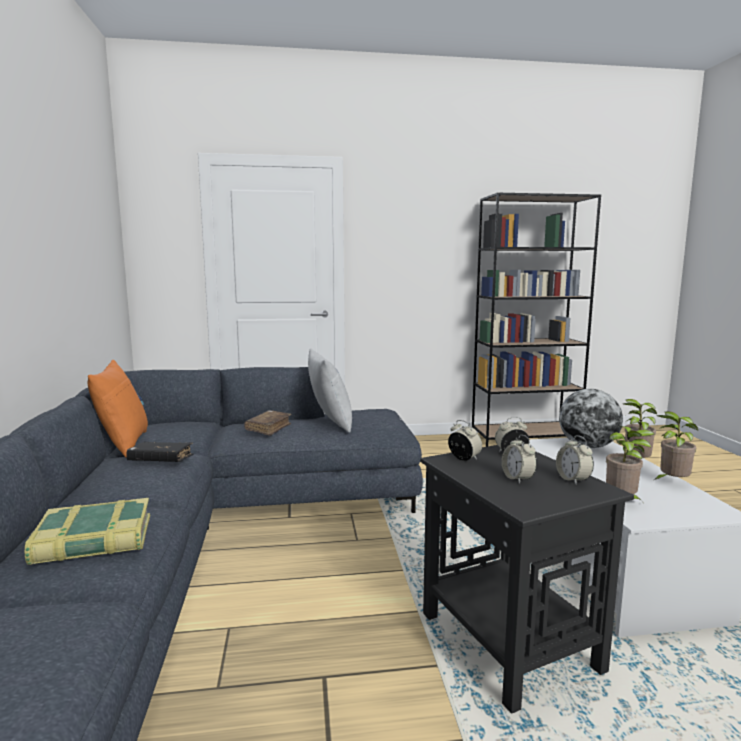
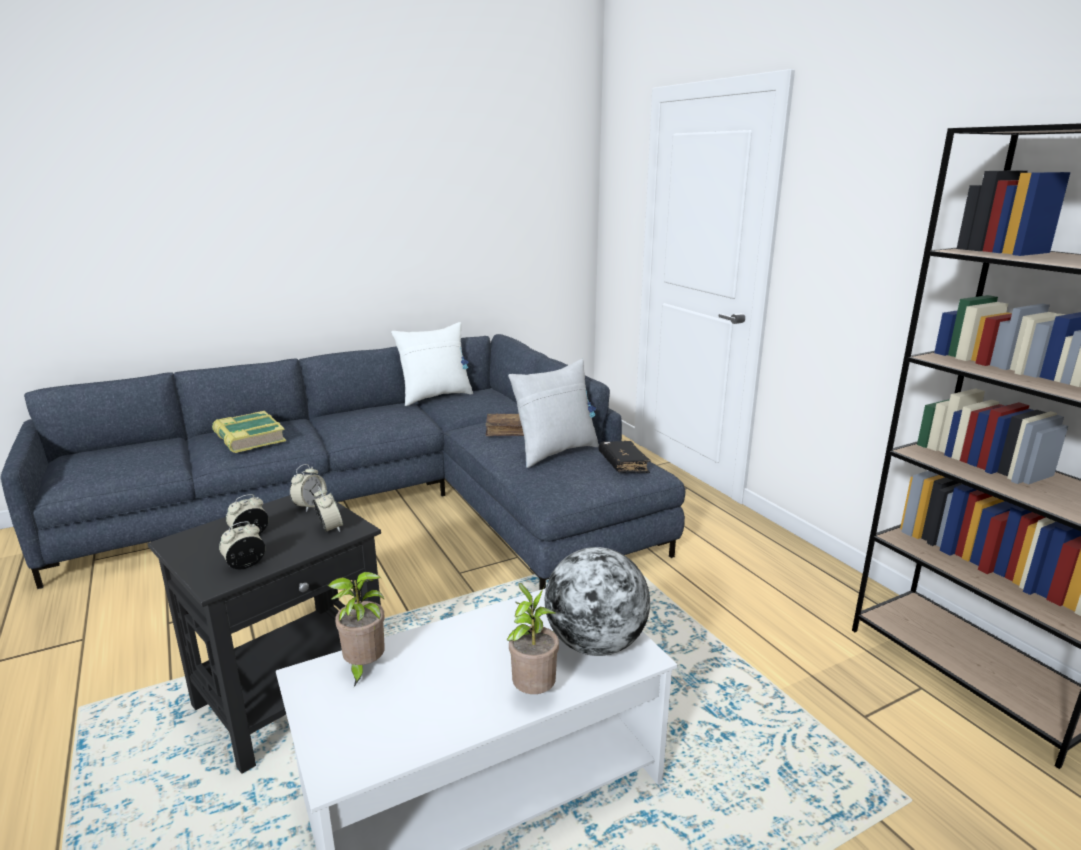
camera: 70 degrees right, 10 degrees up
orange pillow [88,360,148,457] -> white pillow [391,322,473,406]
black book [126,442,194,462] -> black book moved to [599,441,651,473]
potted plant [654,411,698,480] -> none

